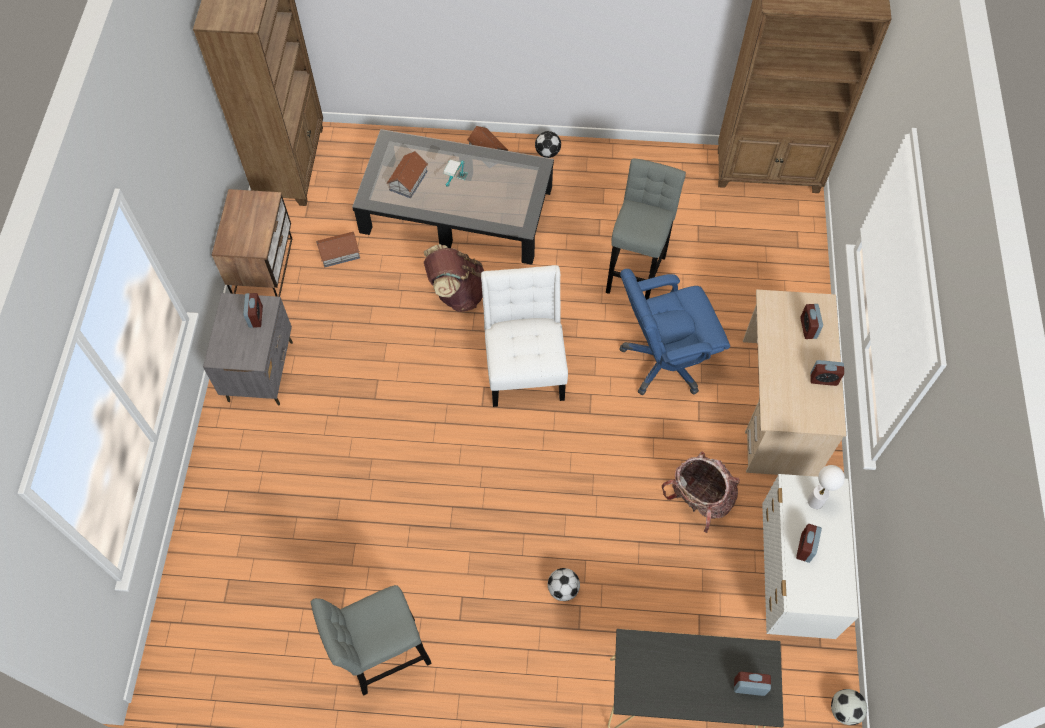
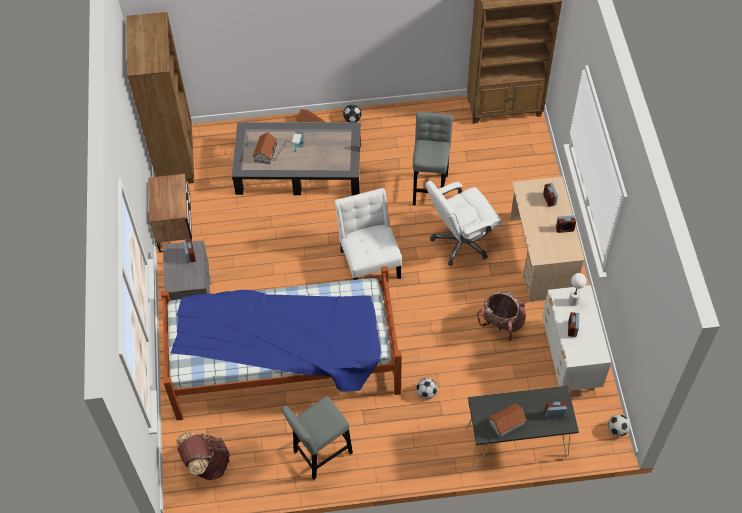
camera: 10 degrees left, 5 degrees down
toy house [316,232,360,267] -> toy house moved to [488,404,527,438]
brown backpack [424,244,484,312] -> brown backpack moved to [176,432,230,480]
blue office chair [619,269,730,395] -> white office chair [425,181,503,266]
none -> bed [161,266,402,421]

